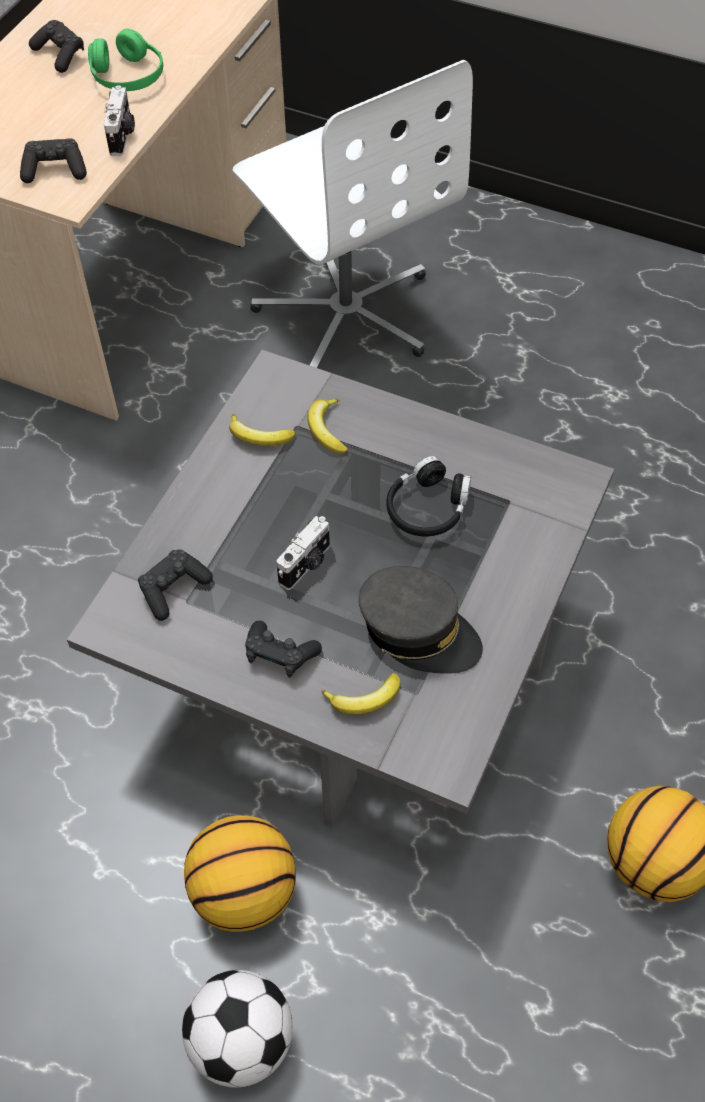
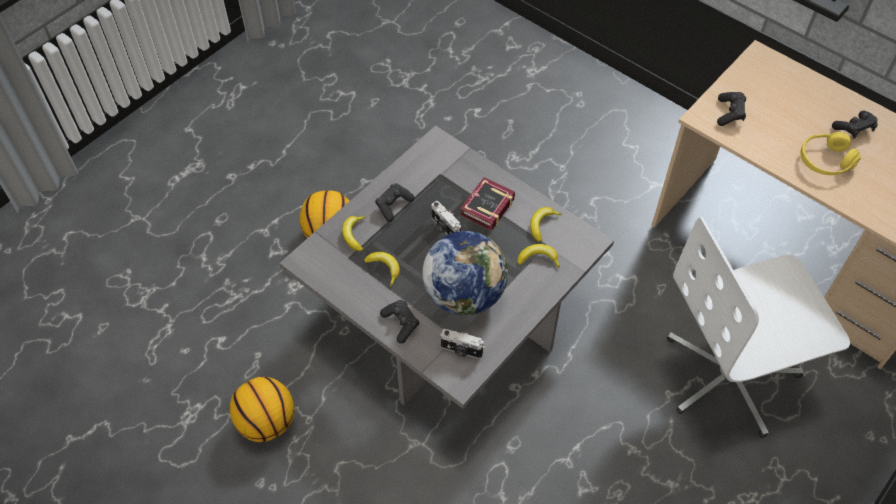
camera: 105 degrees right, 0 degrees up
green headphones [88,28,163,91] -> yellow headphones [800,132,861,175]
camera [104,85,135,156] -> camera moved to [440,329,485,359]
black game controller [138,550,213,621] -> black game controller moved to [380,300,419,344]
football [182,970,293,1088] -> none
grey cap [359,566,483,674] -> banana [364,252,400,286]
black headphones [386,456,471,537] -> globe [422,231,508,315]
none -> book [460,177,515,231]

